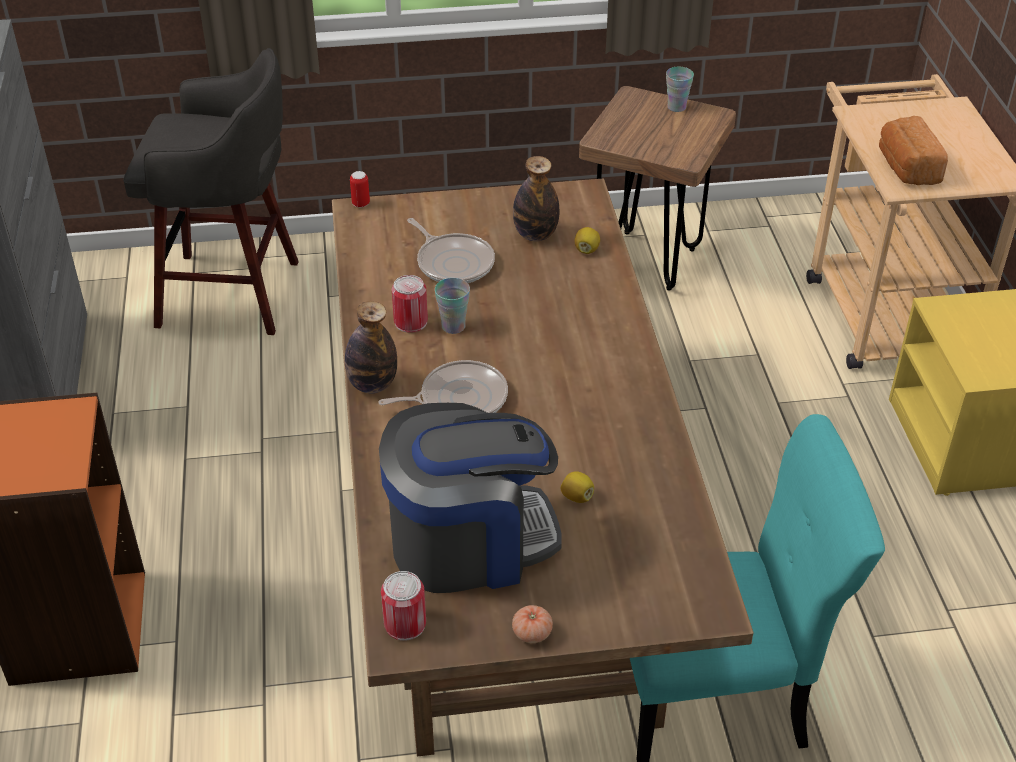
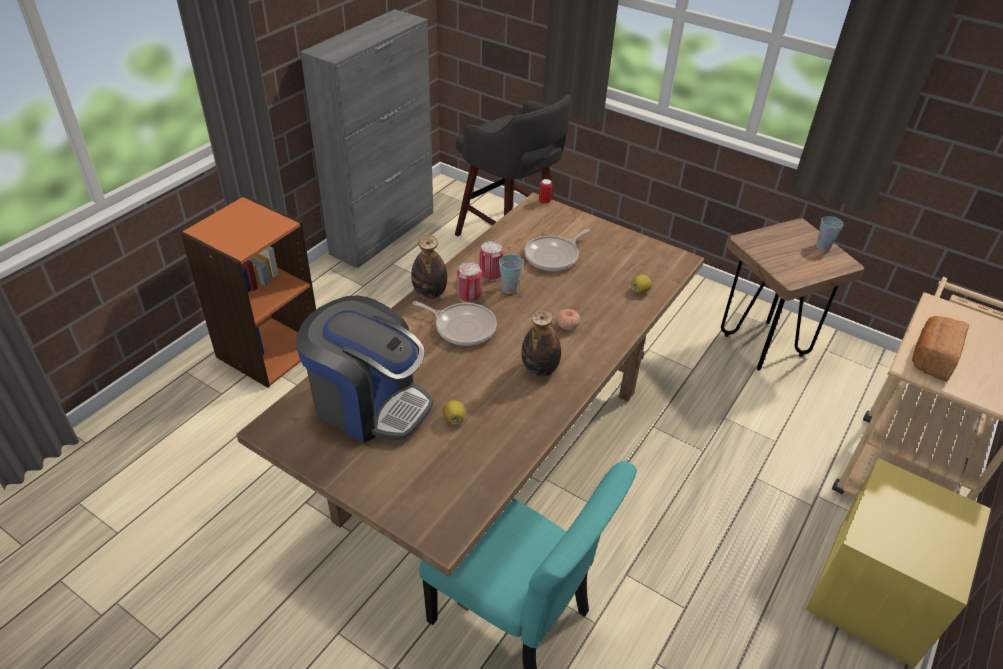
camera: 40 degrees right, 0 degrees up
can [381,571,426,641] -> can moved to [457,262,482,303]
frying pan [407,218,495,283] -> frying pan turned 45 degrees clockwise [524,229,590,271]
tomato [512,605,553,643] -> tomato moved to [557,309,581,330]
bottle [513,156,559,241] -> bottle moved to [522,308,561,377]

